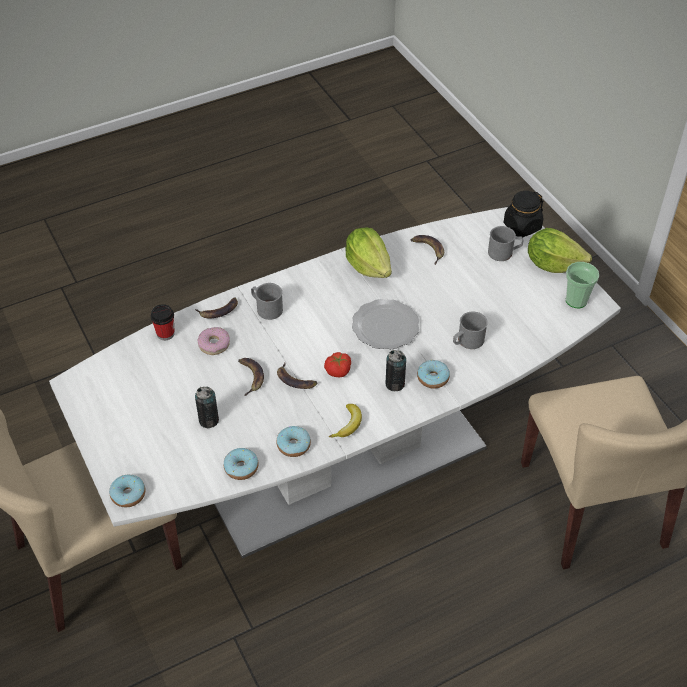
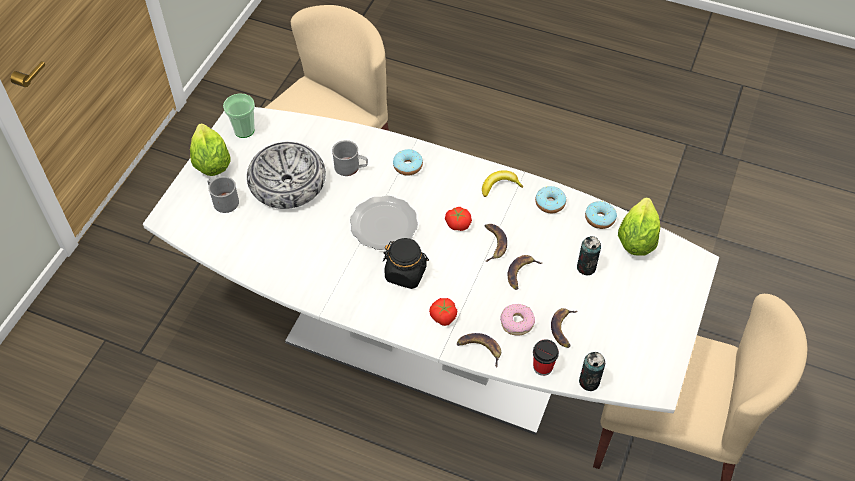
camera: 130 degrees left, 5 degrees up
donut [109,475,146,507] -> none
grey mug [251,283,283,320] -> tomato [429,298,457,326]
lettuce [346,228,392,278] -> lettuce moved to [618,197,660,256]
can [385,350,406,392] -> can moved to [579,352,605,391]
banana [411,235,444,265] -> banana moved to [551,308,578,348]
black jar [503,191,543,237] -> black jar moved to [383,238,429,289]
none -> bowl [247,142,326,209]

